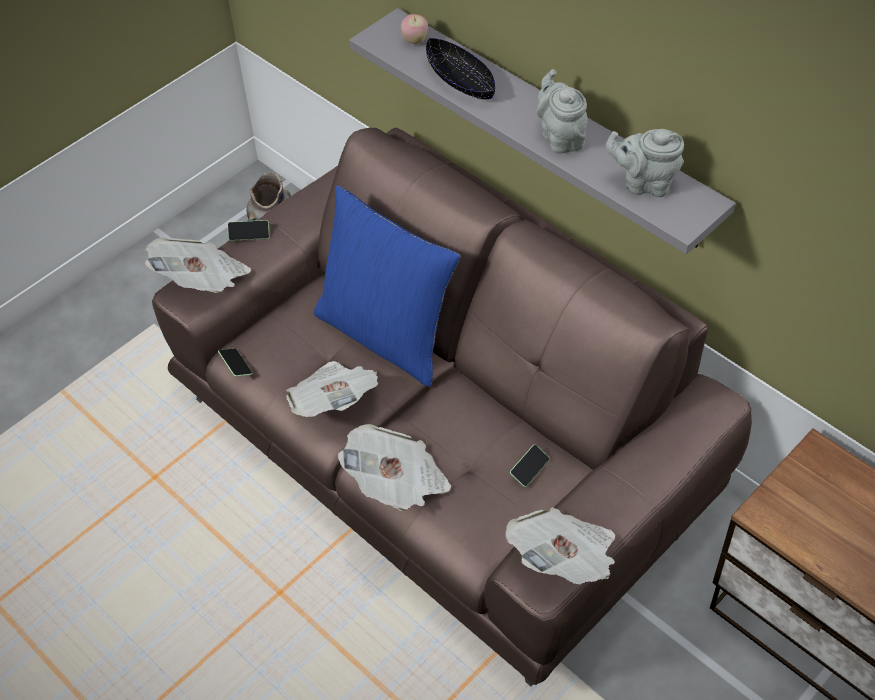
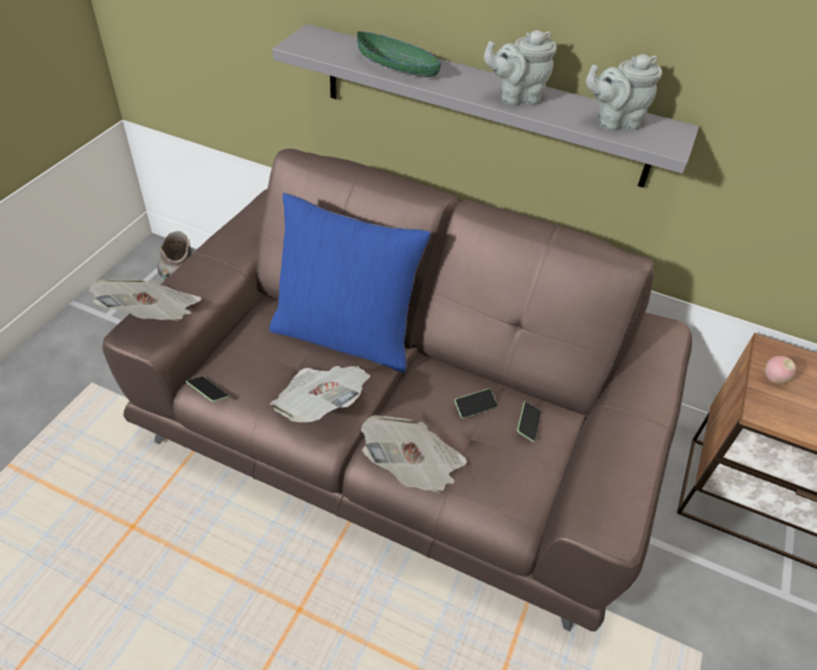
camera: 25 degrees left, 5 degrees down
phone [227,220,270,241] -> phone moved to [455,388,498,419]
apple [401,14,428,44] -> apple moved to [765,356,796,384]
black bowl [426,38,495,100] -> green bowl [357,31,441,77]
newspaper [506,507,615,584] -> none
grey teapot [536,69,587,154] -> grey teapot turned 60 degrees counterclockwise [484,30,557,106]

